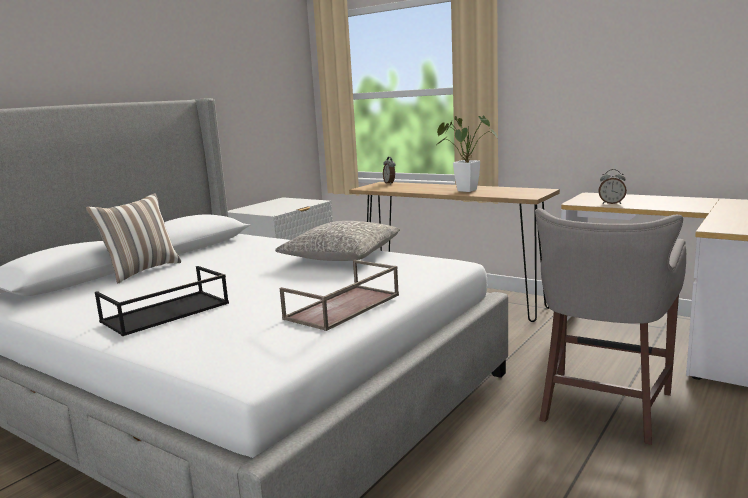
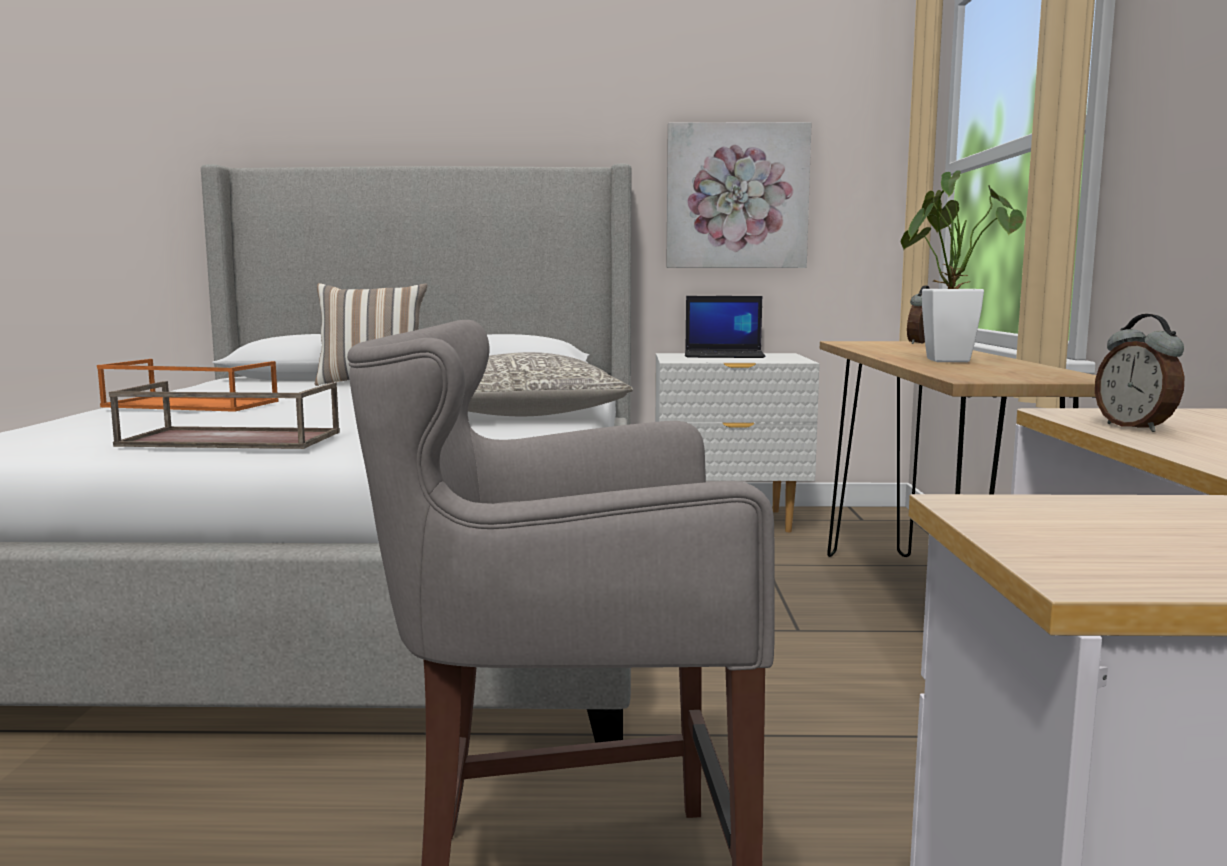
camera: 55 degrees right, 5 degrees down
black tray [95,266,229,336] -> orange tray [97,359,279,412]
none -> picture [666,122,812,268]
none -> laptop [685,296,765,358]

